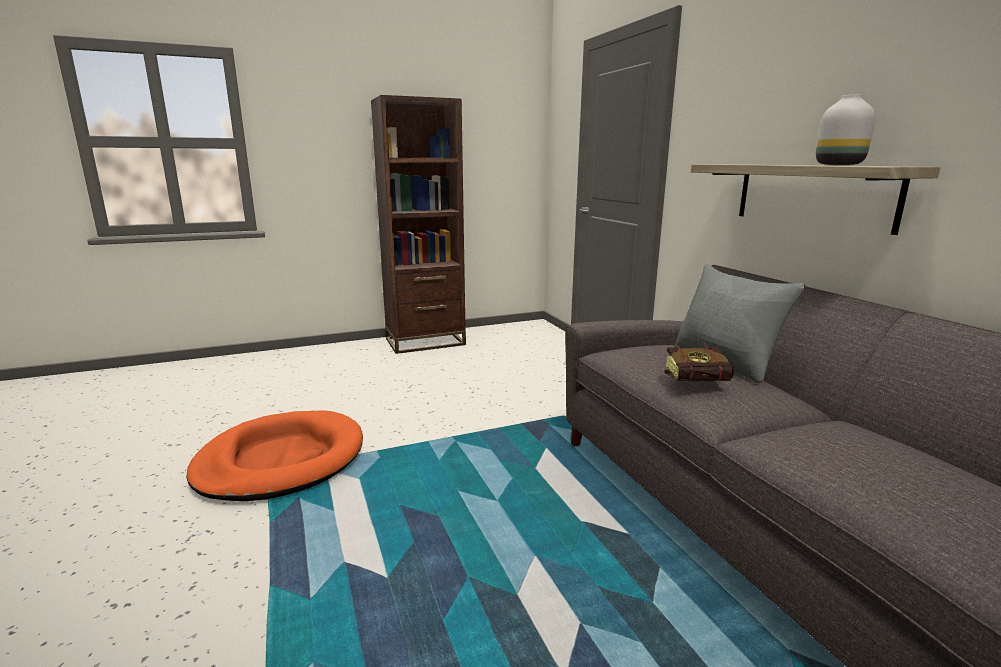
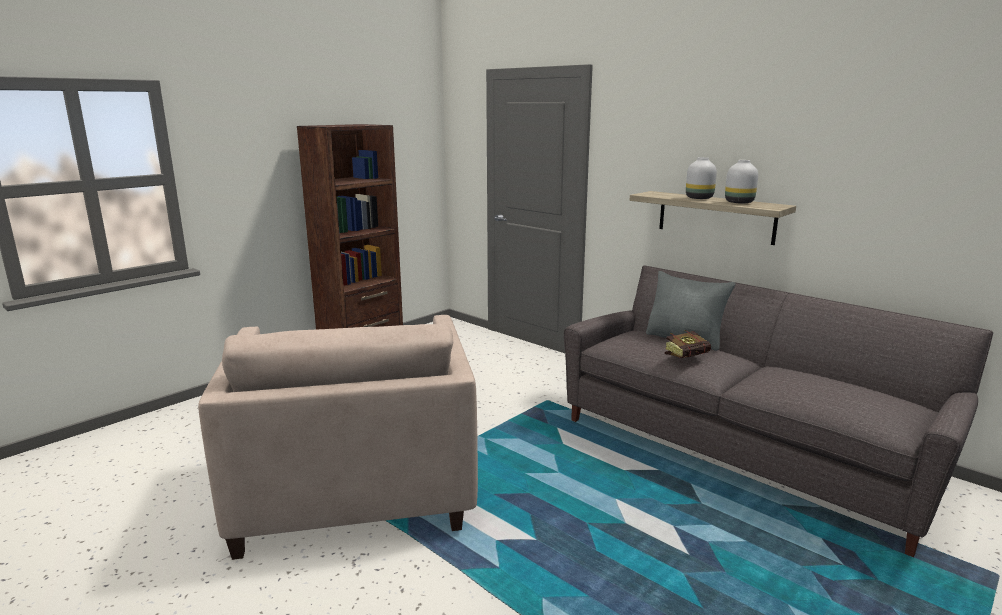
camera: 25 degrees left, 0 degrees up
orange dog bed [187,411,363,501] -> beige armchair [198,315,478,560]
none -> white vase [686,157,717,199]

